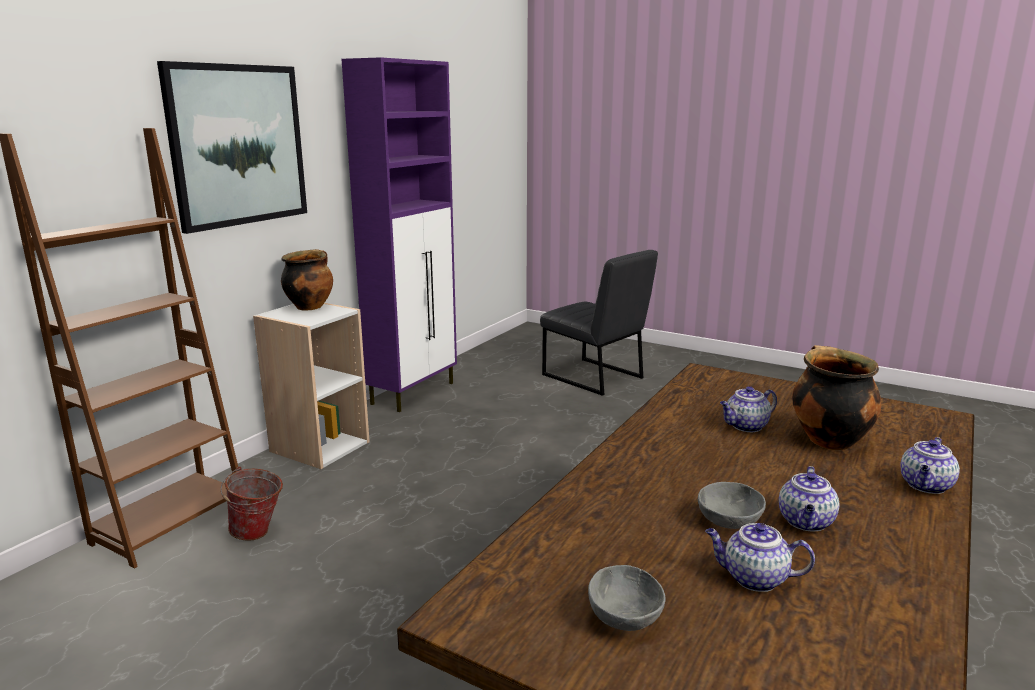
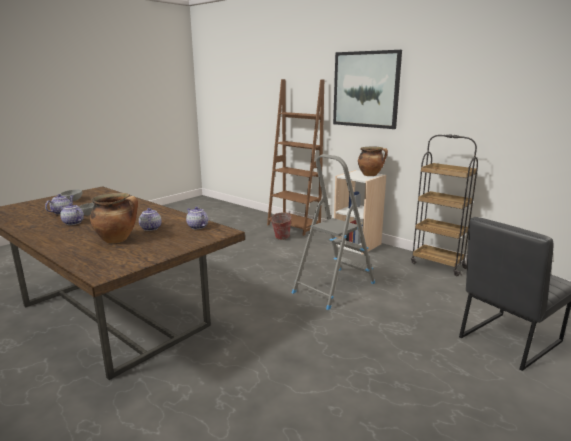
camera: 100 degrees right, 0 degrees up
purple cabinet [342,57,457,412] -> brown cart [411,135,478,276]
teapot [901,437,960,494] -> teapot moved to [186,207,208,229]
none -> grey step ladder [292,154,375,310]

